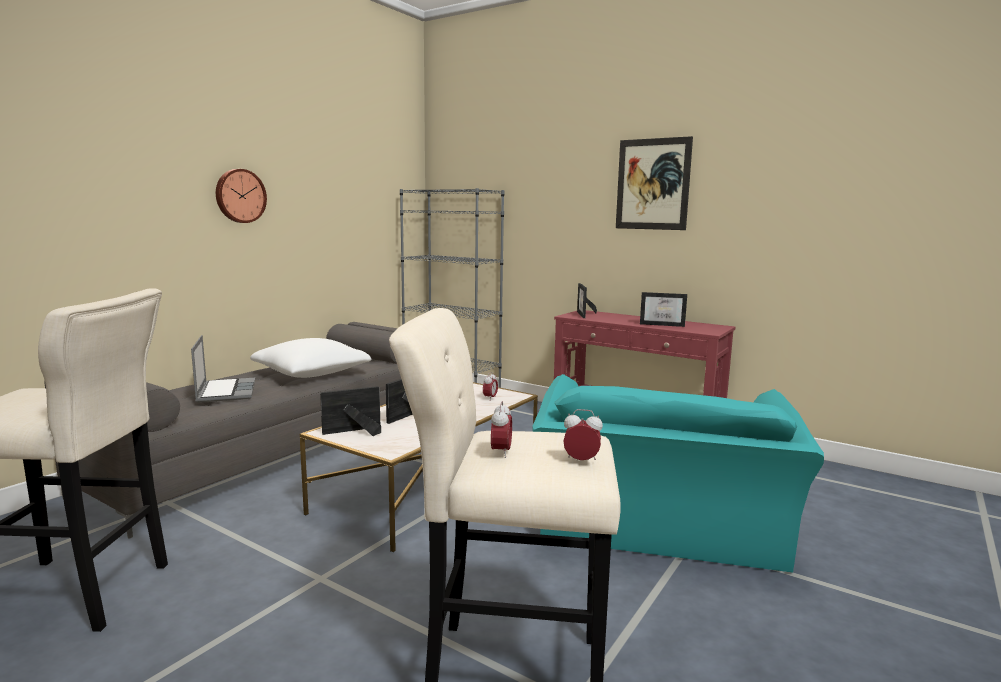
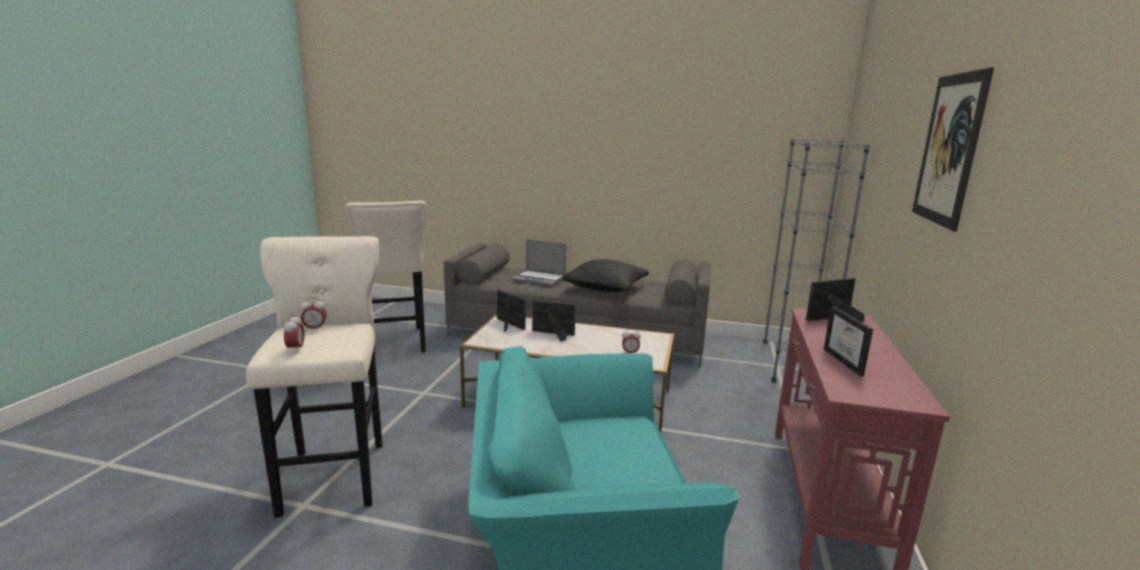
camera: 70 degrees right, 5 degrees up
laptop [191,335,255,403] -> laptop turned 60 degrees clockwise [511,239,566,286]
wall clock [216,169,267,223] -> none
white pillow [250,338,371,378] -> black pillow [562,259,649,292]

